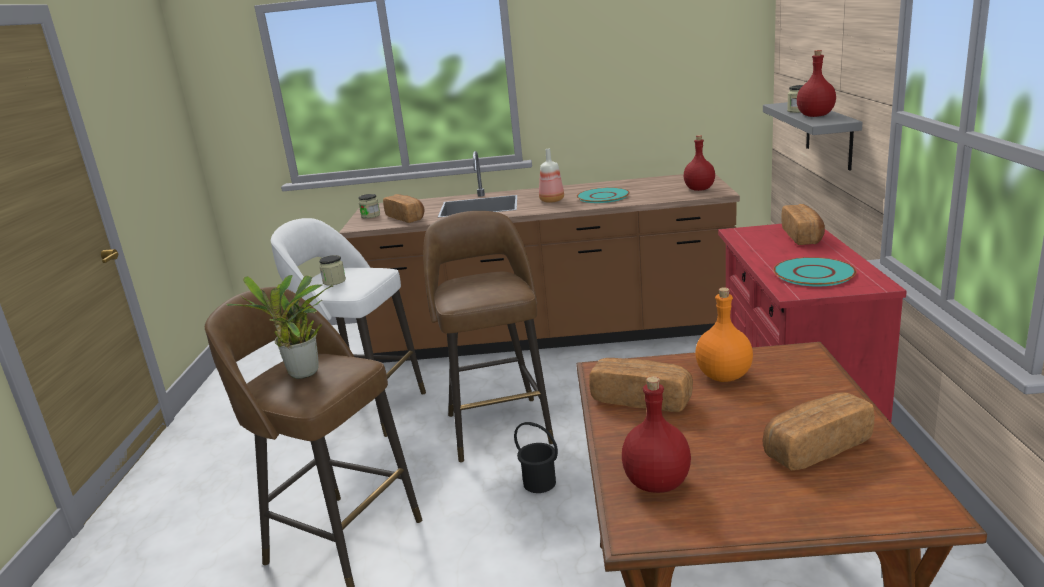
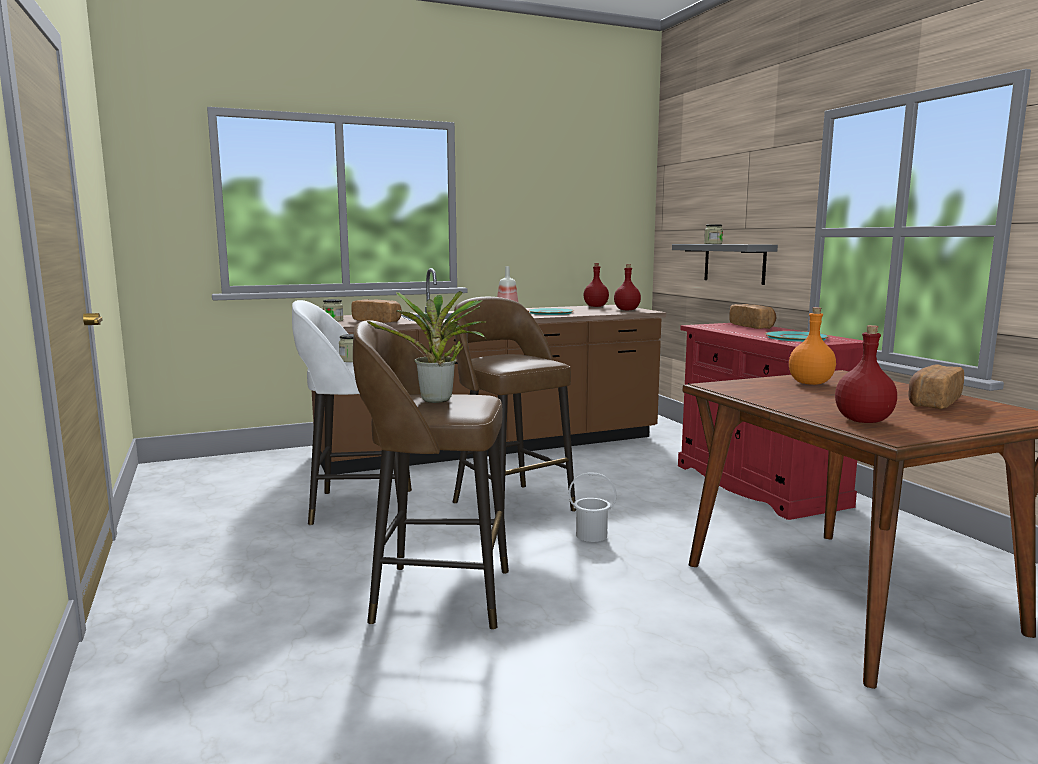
camera: 25 degrees left, 10 degrees down
black bucket [514,422,558,493] -> white bucket [569,472,617,542]
bread [589,358,693,412] -> none
red bottle [797,50,836,117] -> red bottle moved to [584,263,609,307]

